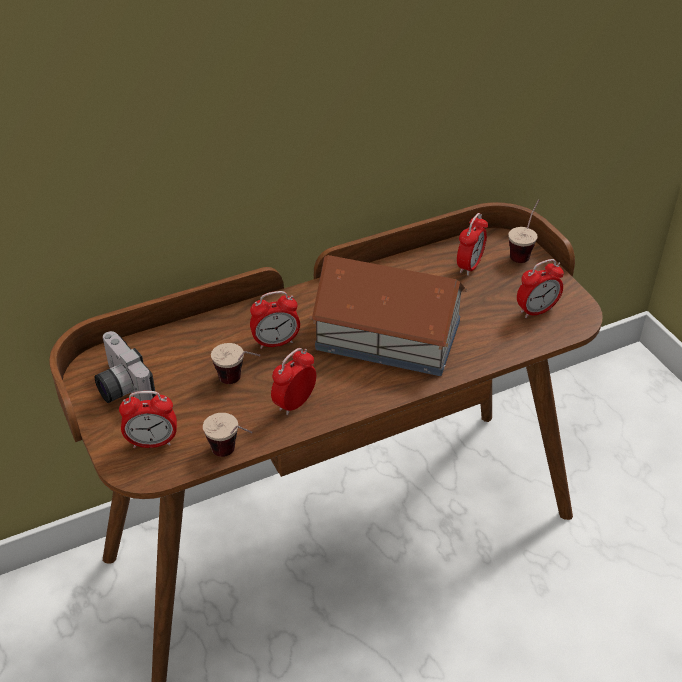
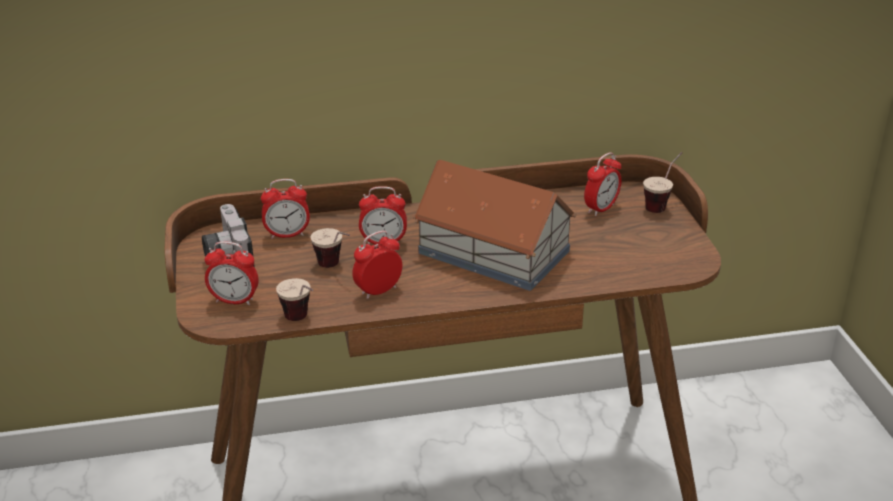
camera: 15 degrees right, 10 degrees down
alarm clock [517,259,564,318] -> alarm clock moved to [261,179,310,239]

